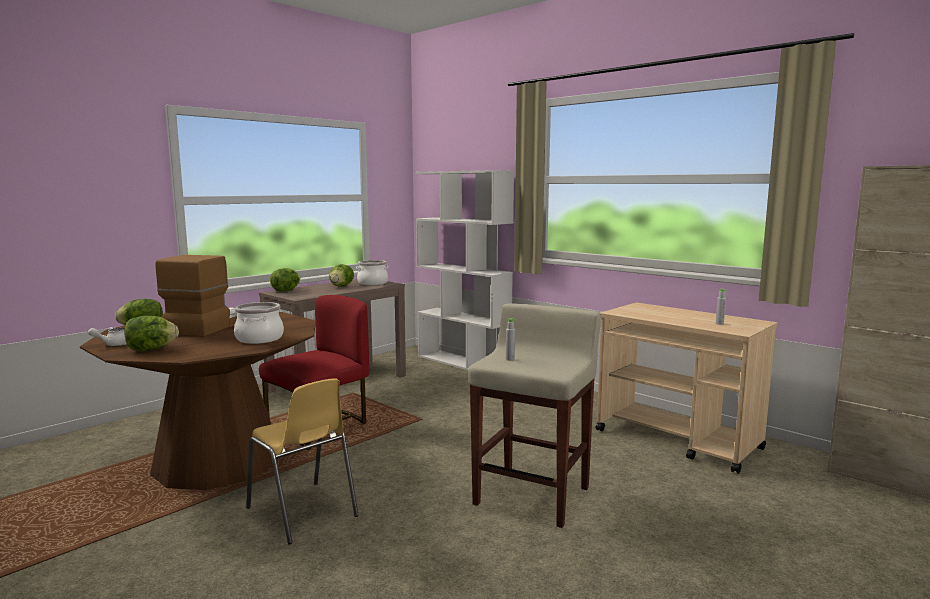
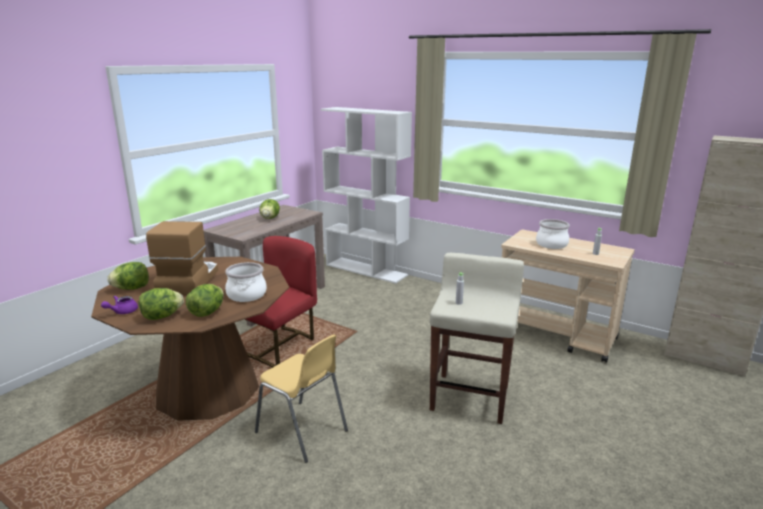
camera: 10 degrees left, 10 degrees up
white teapot [88,327,127,346] -> purple teapot [101,296,138,314]
lettuce [270,268,300,292] -> lettuce moved to [186,284,224,317]
cooking pot [356,260,389,285] -> cooking pot moved to [536,219,570,249]

